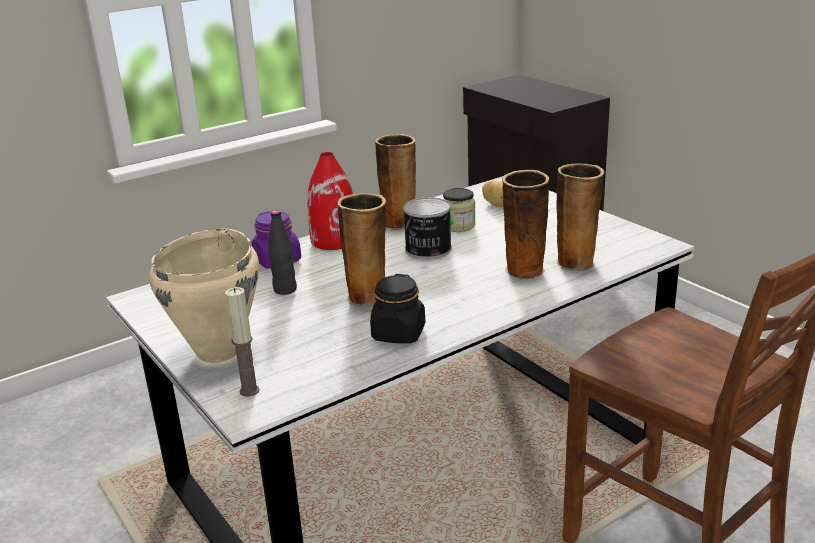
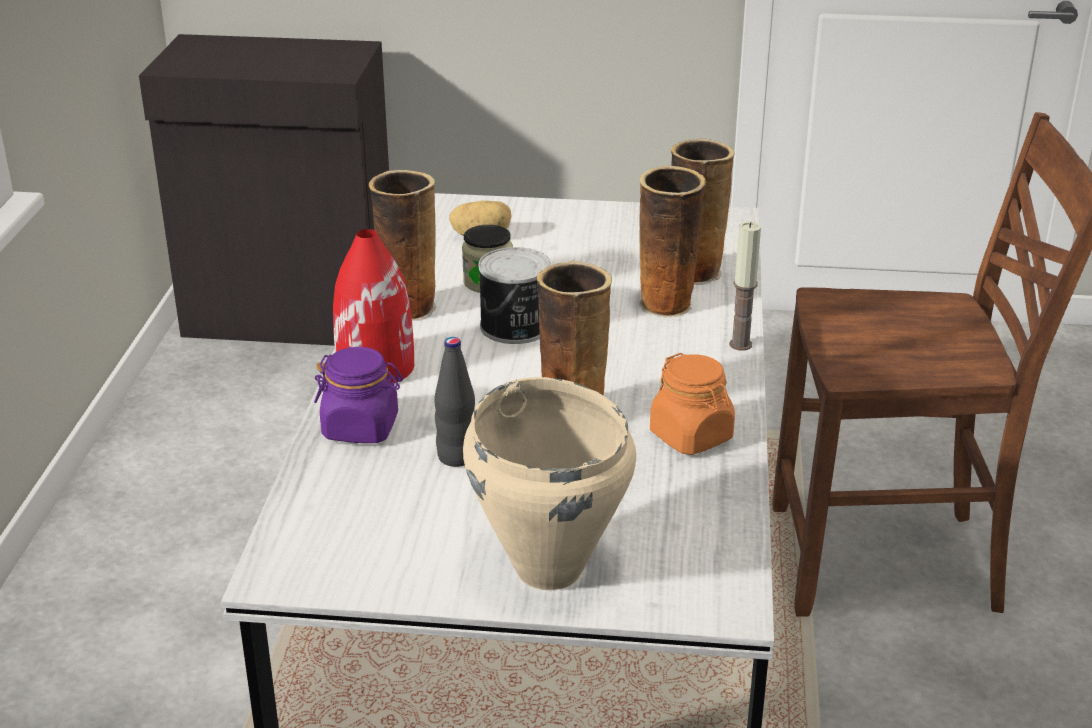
camera: 50 degrees left, 5 degrees up
candle [225,287,260,397] -> candle moved to [729,222,761,350]
black jar [370,274,425,344] -> orange jar [650,353,735,455]

